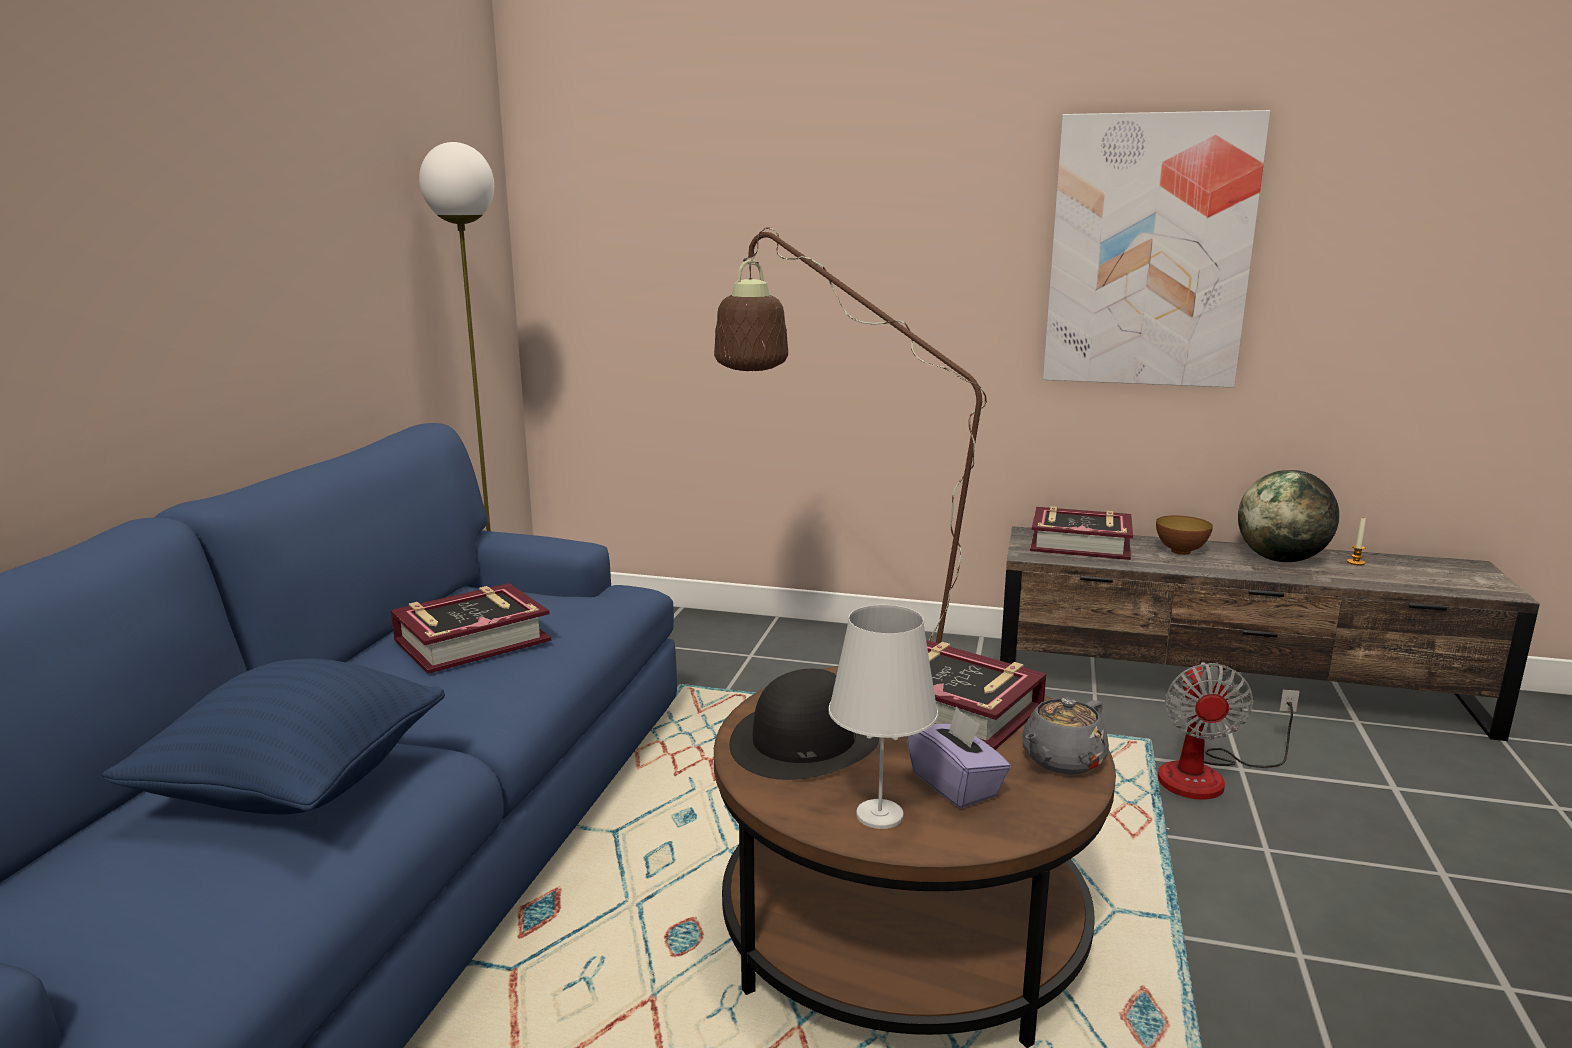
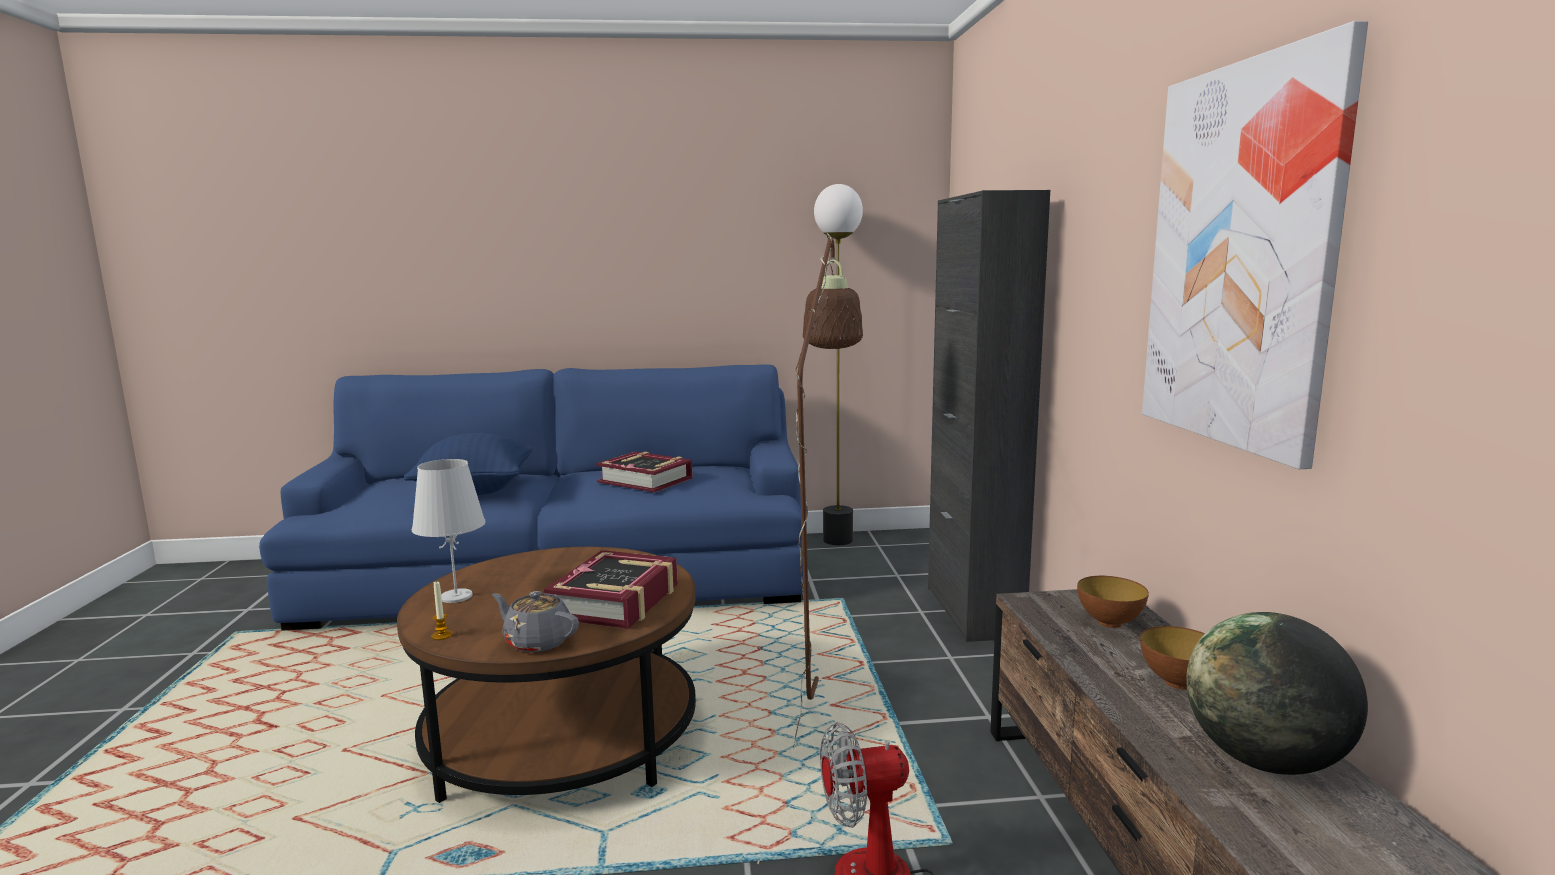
camera: 70 degrees right, 5 degrees down
black hat [729,669,879,780] -> none
purple tissue box [907,707,1011,808] -> none
book [1030,506,1133,560] -> bowl [1077,576,1149,628]
candle [1347,517,1366,565] -> candle moved to [431,580,453,640]
none -> black cabinet [928,190,1050,642]

